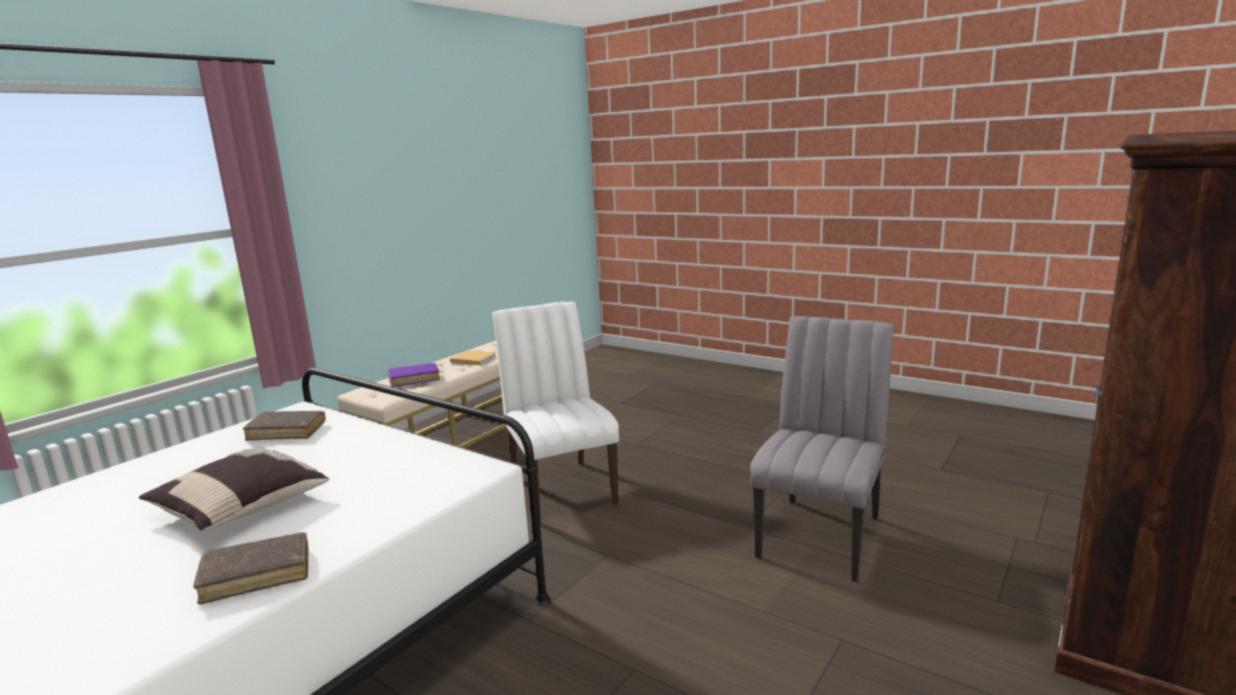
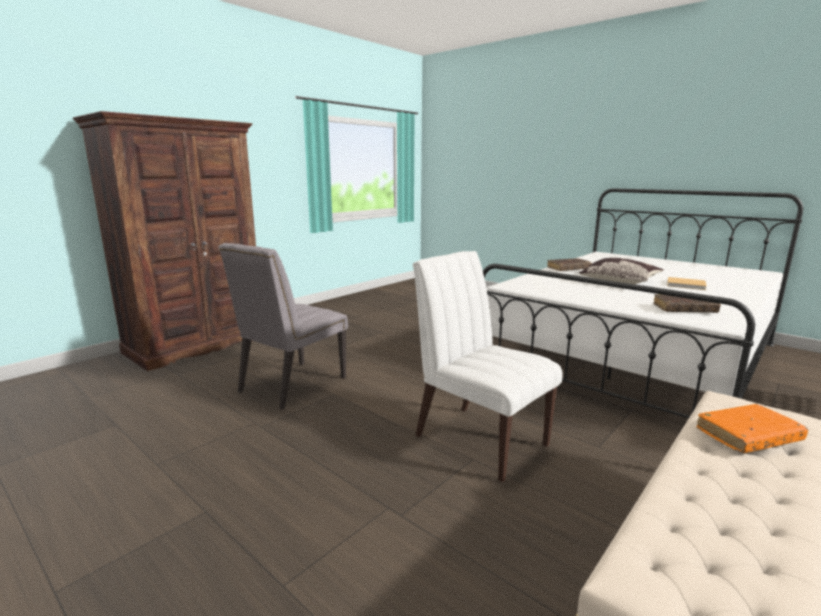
camera: 175 degrees left, 0 degrees up
purple book [388,363,440,387] -> orange book [697,404,808,453]
beige book [450,350,497,365] -> beige book moved to [667,277,707,290]
white chair [492,302,619,523] -> white chair turned 150 degrees clockwise [413,251,562,483]

